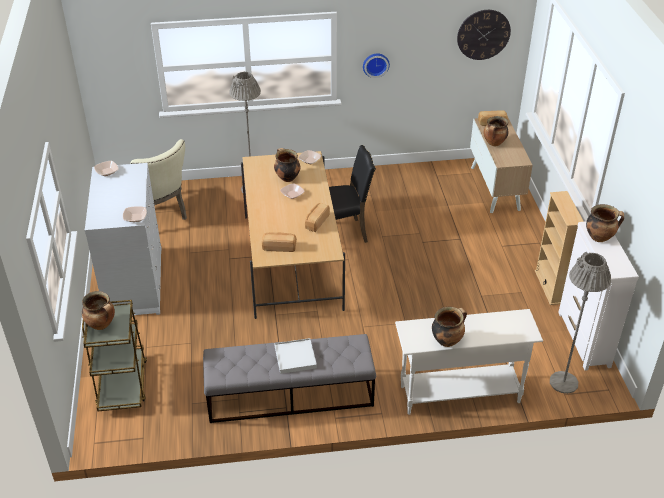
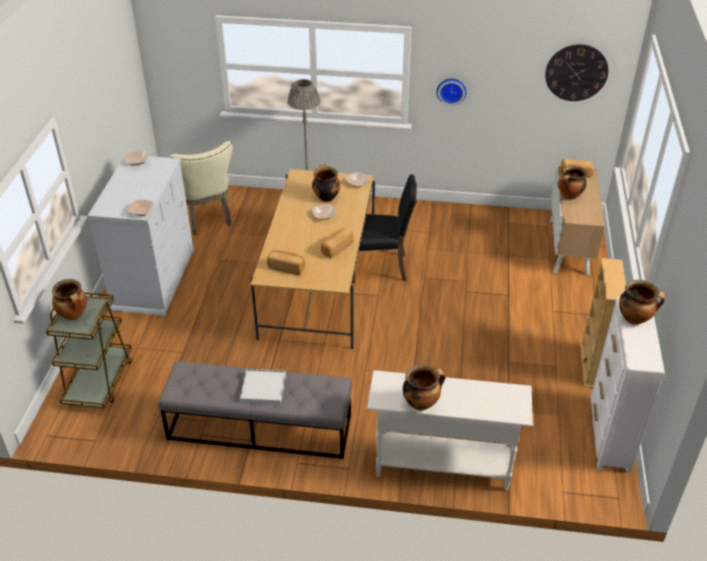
camera: 15 degrees right, 0 degrees up
grey floor lamp [550,252,611,394] -> none

